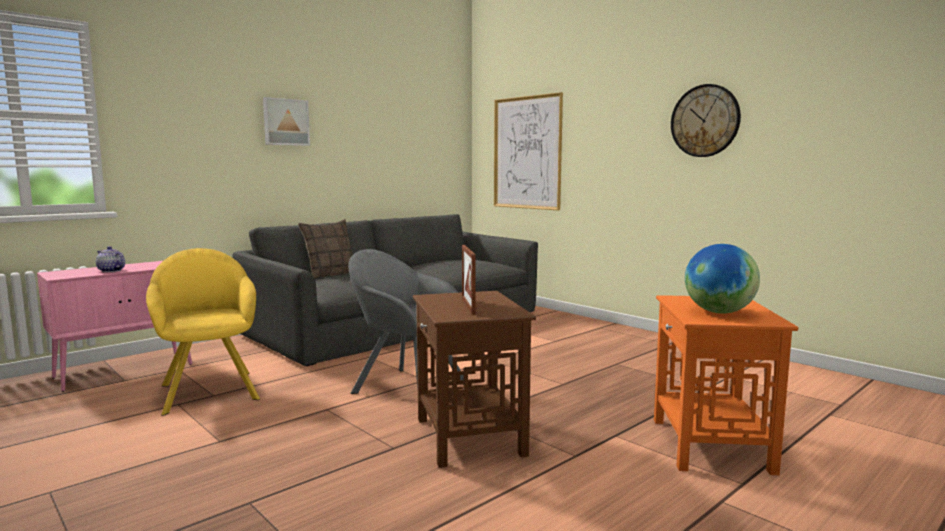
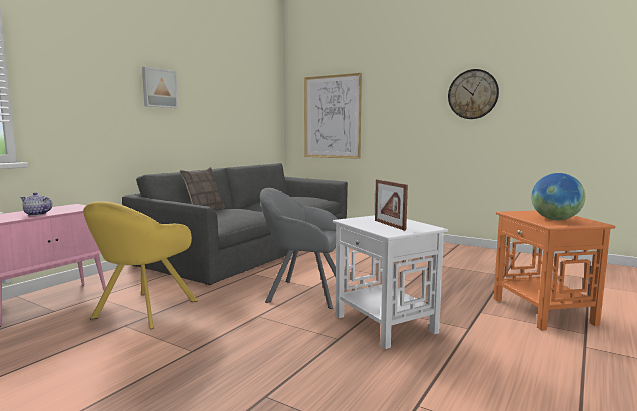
camera: 15 degrees left, 0 degrees up
yellow armchair [146,248,260,416] -> yellow armchair turned 120 degrees counterclockwise [83,201,198,329]
brown side table [413,291,536,468] -> white side table [333,215,448,349]

